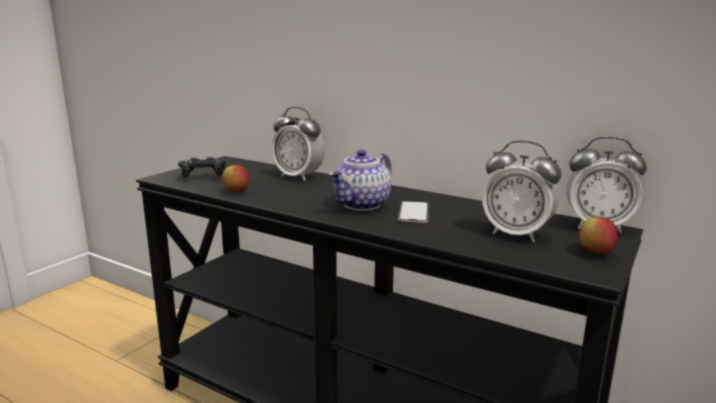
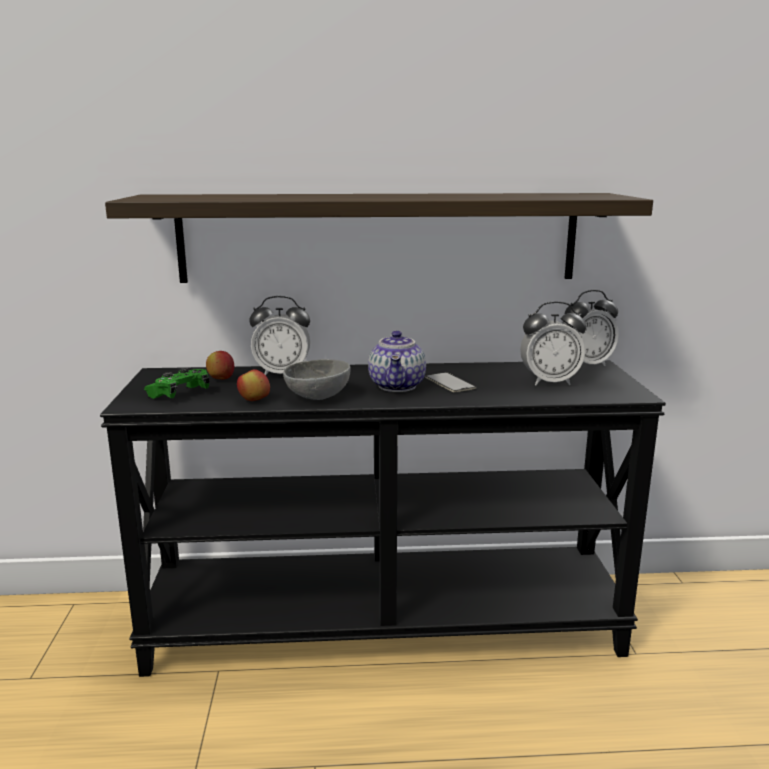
camera: 35 degrees left, 0 degrees up
black game controller [178,157,226,178] -> green game controller [144,368,210,399]
apple [579,217,618,254] -> apple moved to [206,351,234,379]
none -> shelf [105,193,653,283]
none -> grey bowl [283,359,351,400]

